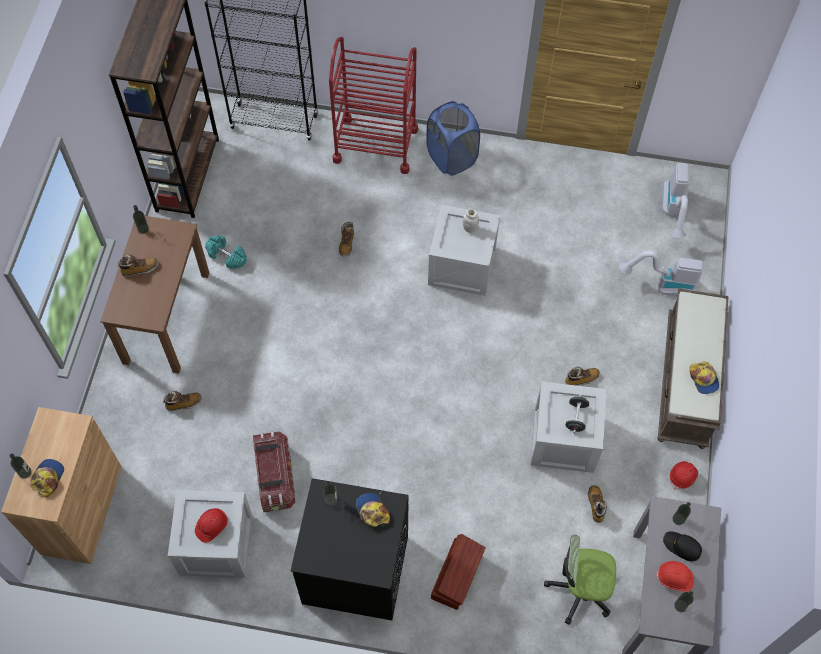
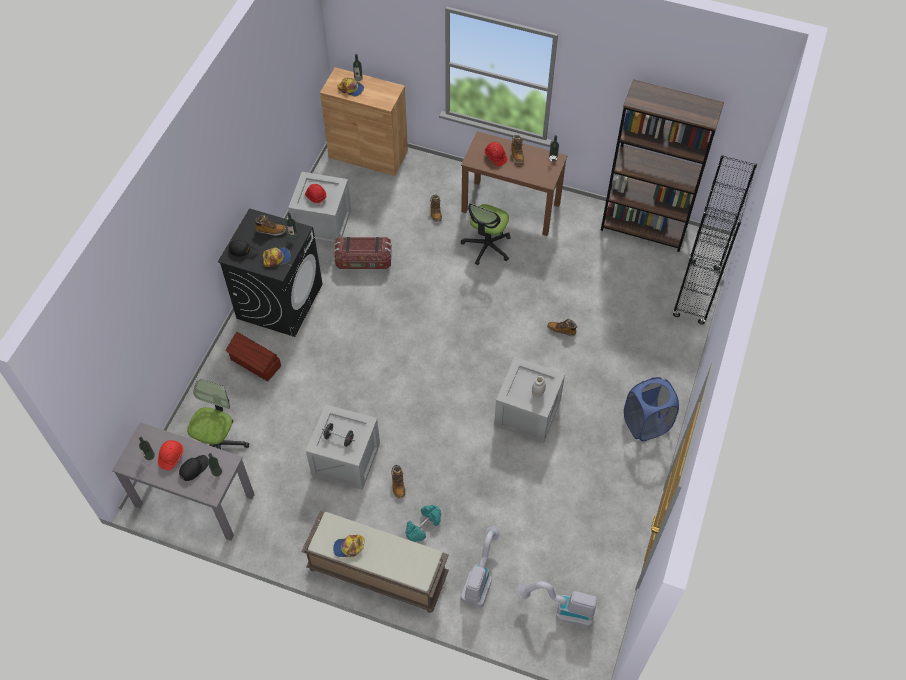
camera: 100 degrees right, 5 degrees down
turquoise dumbbell [205,235,247,269] -> turquoise dumbbell moved to [405,505,441,542]
red cart [329,37,418,174] -> none
boot [588,485,607,523] -> boot moved to [254,215,286,236]
red hard hat [670,461,698,489] -> red hard hat moved to [485,142,507,166]
none -> black cap [229,240,258,259]
none -> office chair [461,203,511,265]

